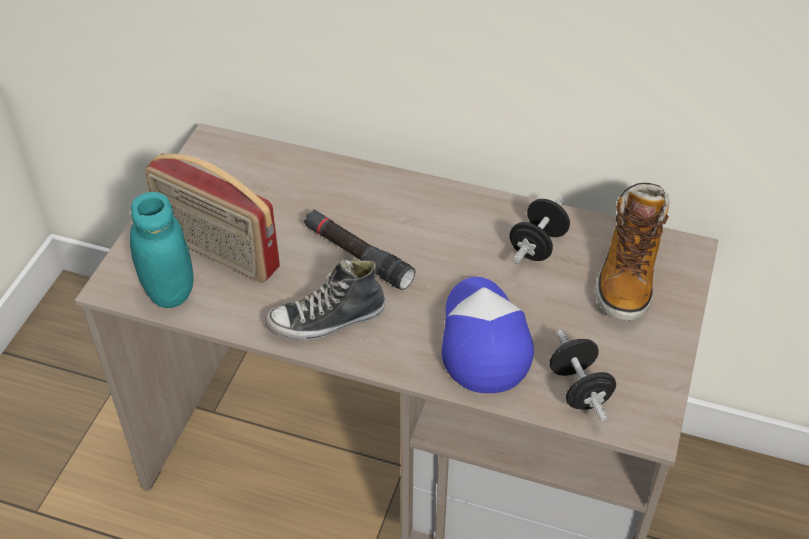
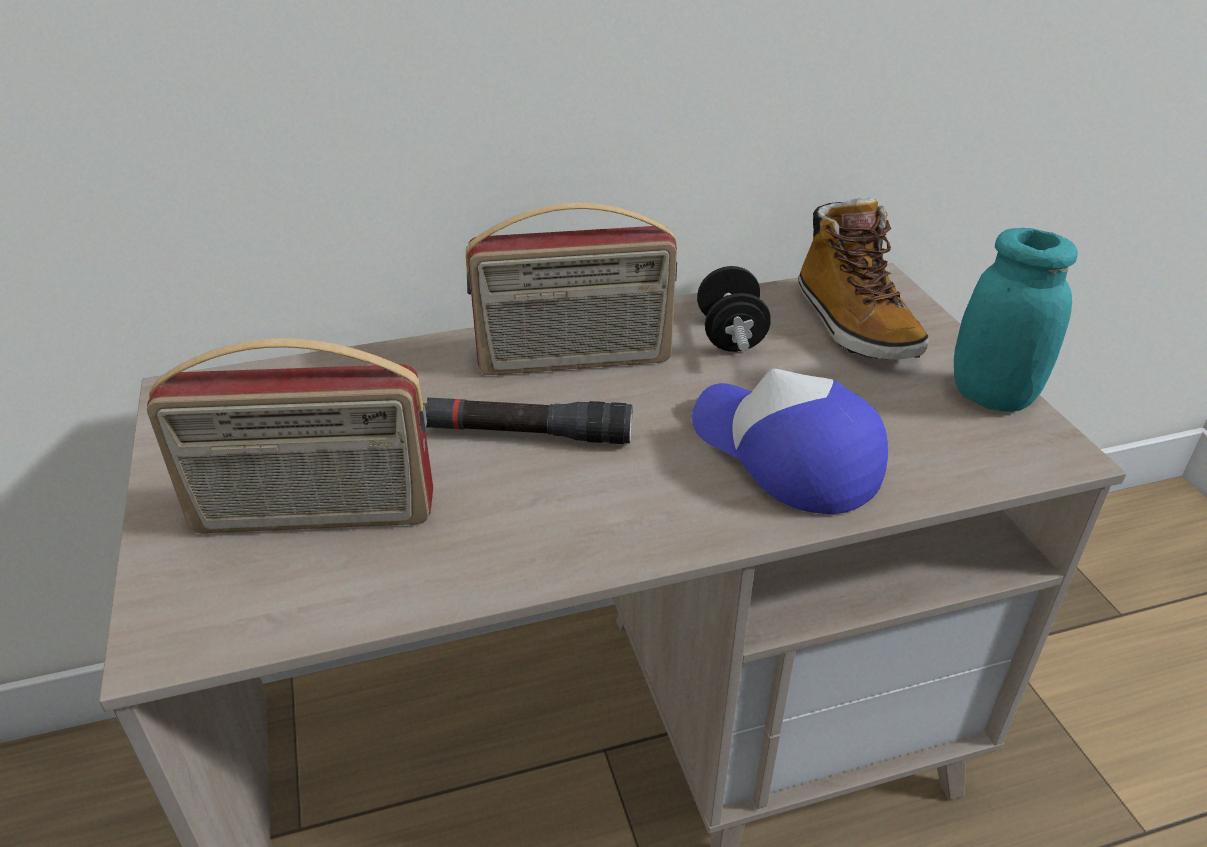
camera: 35 degrees left, 10 degrees down
turquoise jar [130,192,194,308] -> turquoise jar moved to [954,228,1078,412]
shoe [265,259,386,341] -> none
black dumbbell [550,330,616,422] -> none
none -> radio [466,203,677,375]

